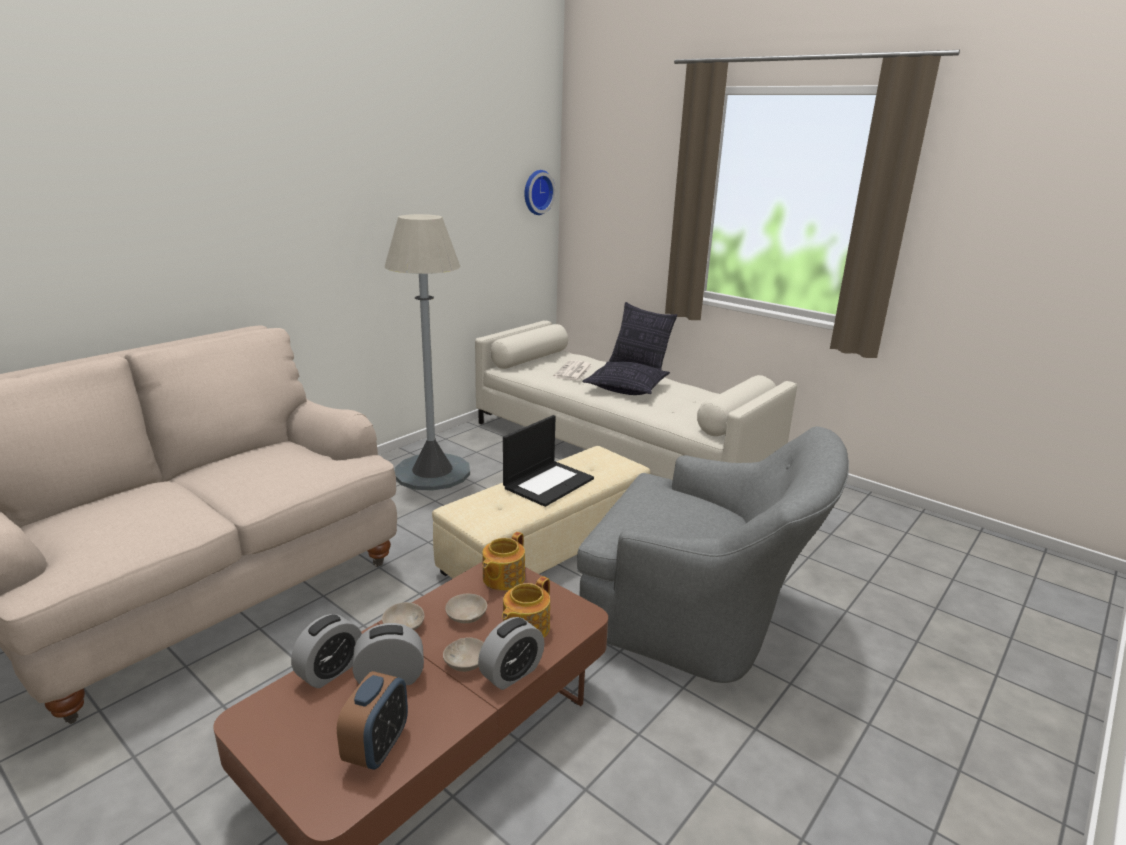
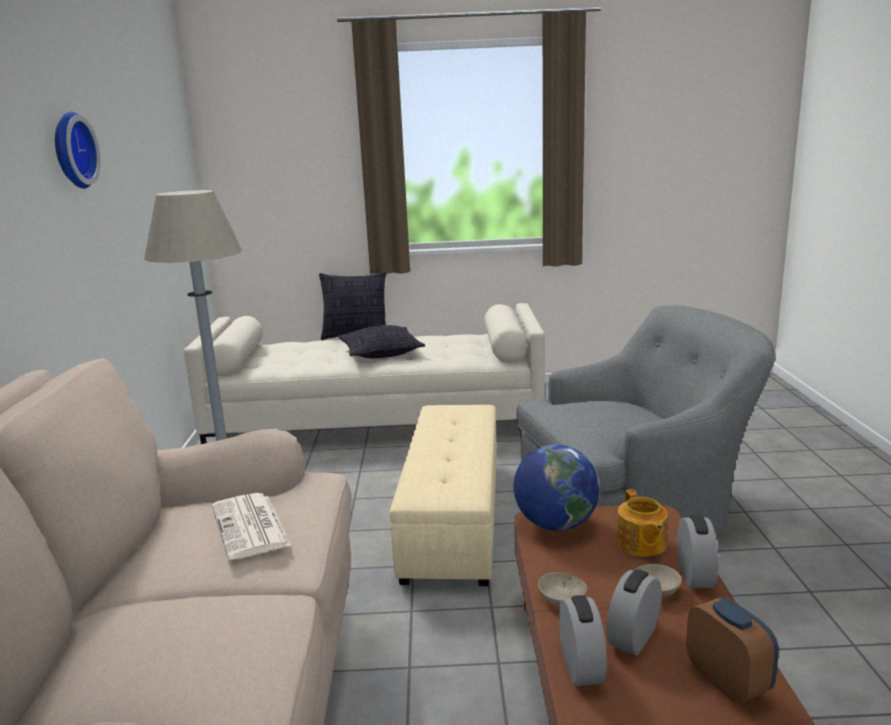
camera: 40 degrees left, 5 degrees down
beige bowl [445,594,487,623] -> none
teapot [482,532,525,591] -> globe [514,444,600,531]
laptop [503,415,594,507] -> none
wall clock [524,170,556,215] -> wall clock moved to [55,111,101,189]
newspaper [554,360,592,381] -> newspaper moved to [212,493,291,560]

